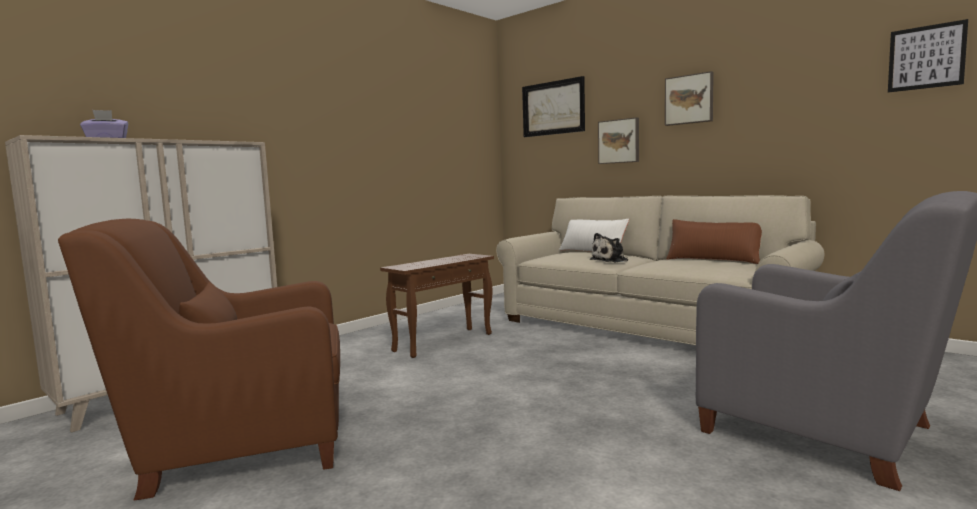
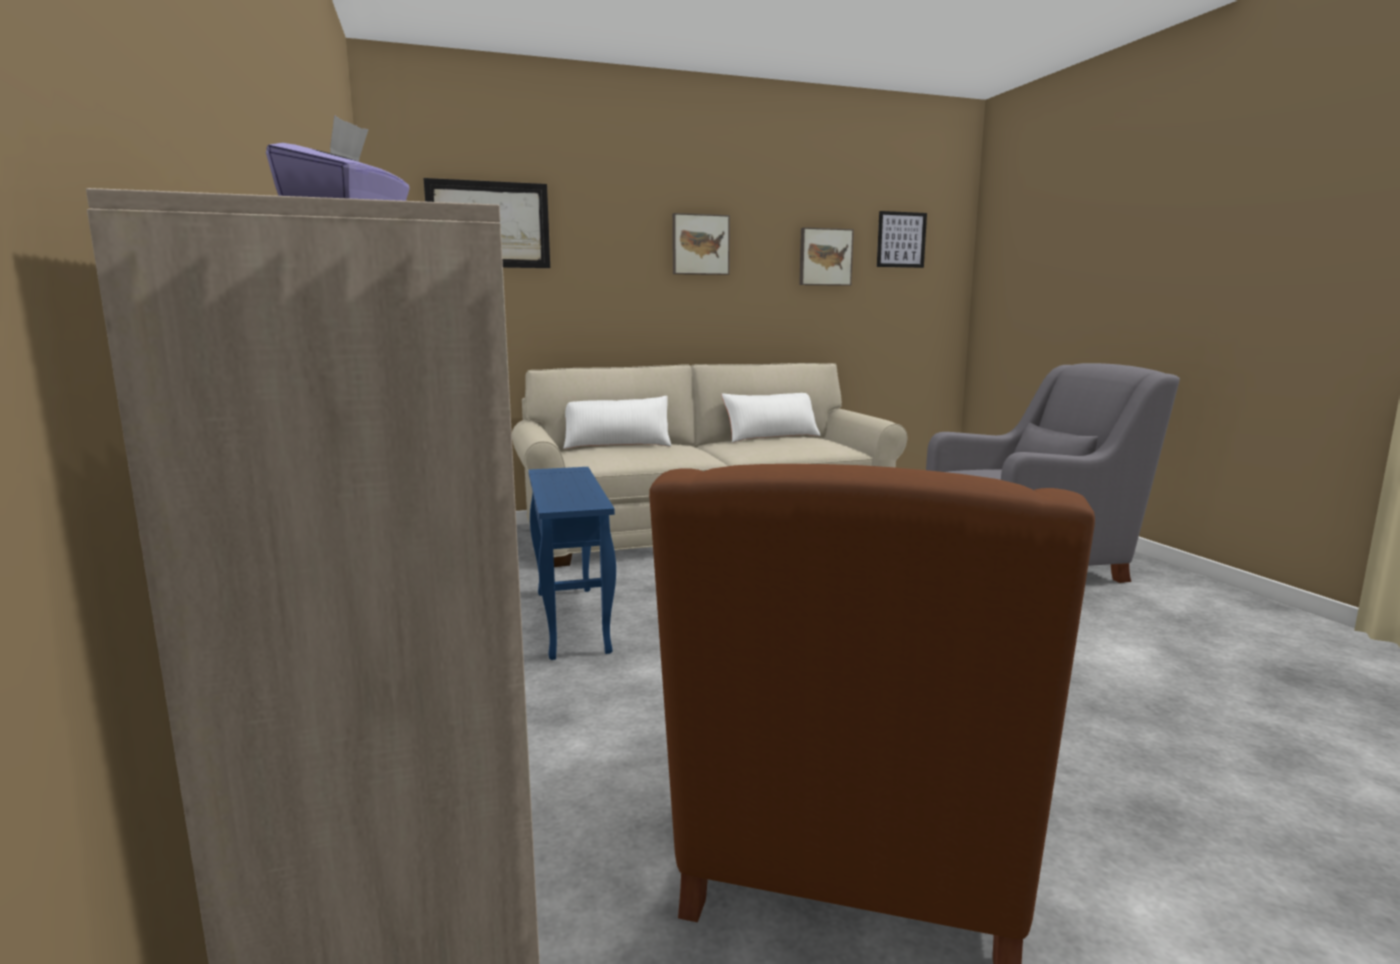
camera: 60 degrees left, 5 degrees up
brown side table [380,254,494,358] -> blue side table [528,467,616,660]
plush toy [590,233,628,263] -> none
picture [598,117,639,164] -> picture moved to [799,227,854,286]
brown pillow [666,219,762,264] -> white pillow [721,393,821,443]

